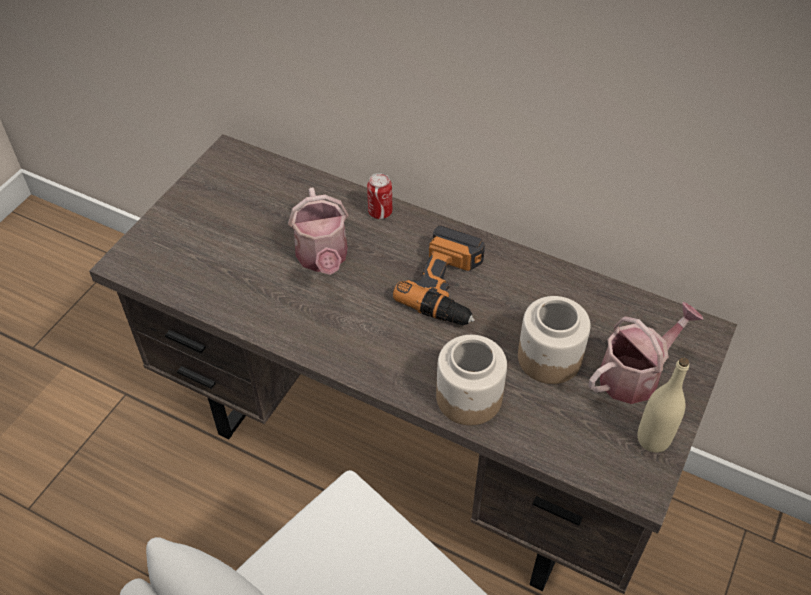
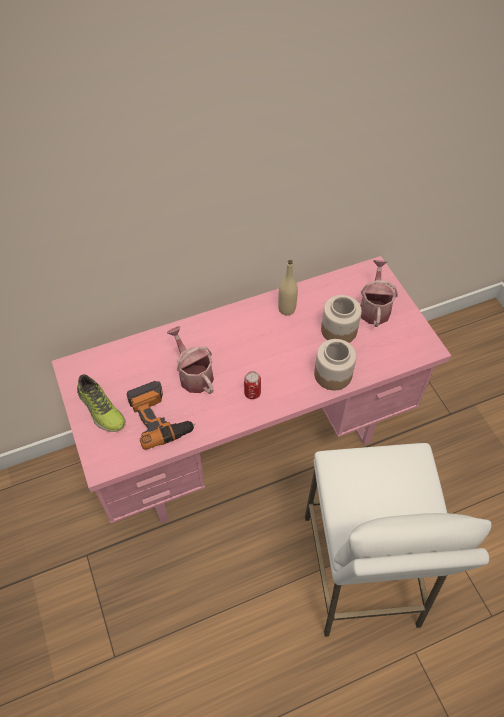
camera: 50 degrees left, 5 degrees up
brown desk [89,134,737,594] -> pink desk [52,256,451,524]
watering can [288,188,348,275] -> watering can turned 150 degrees counterclockwise [167,326,214,394]
can [367,173,392,219] -> can moved to [244,371,261,399]
power drill [393,225,485,326] -> power drill moved to [127,381,196,450]
beige bottle [637,357,689,453] -> beige bottle moved to [278,260,298,315]
none -> shoe [77,374,126,432]

